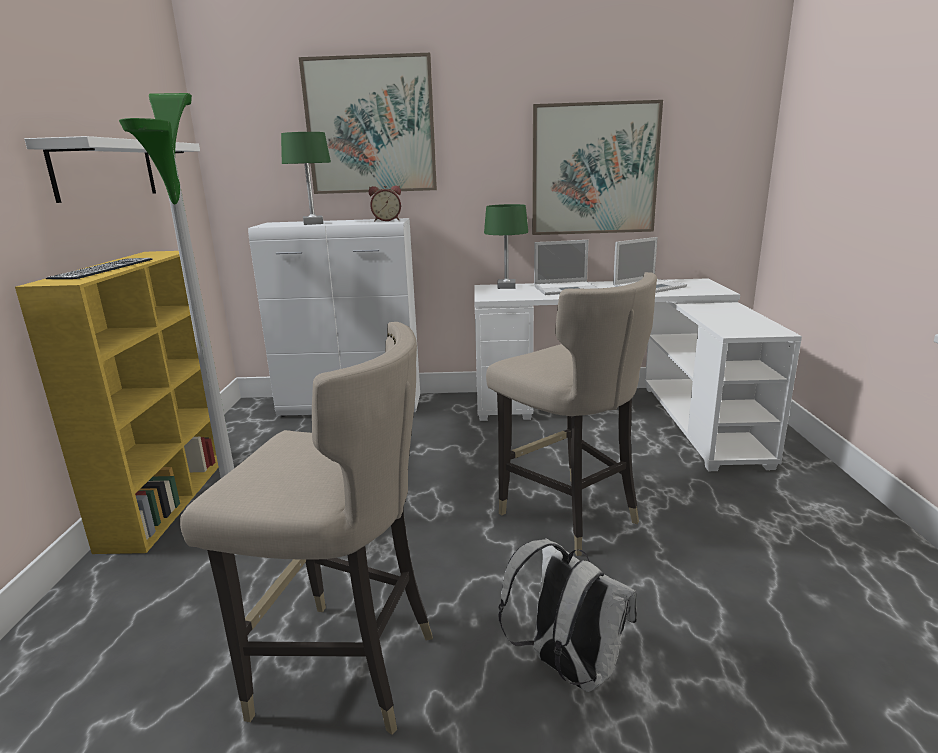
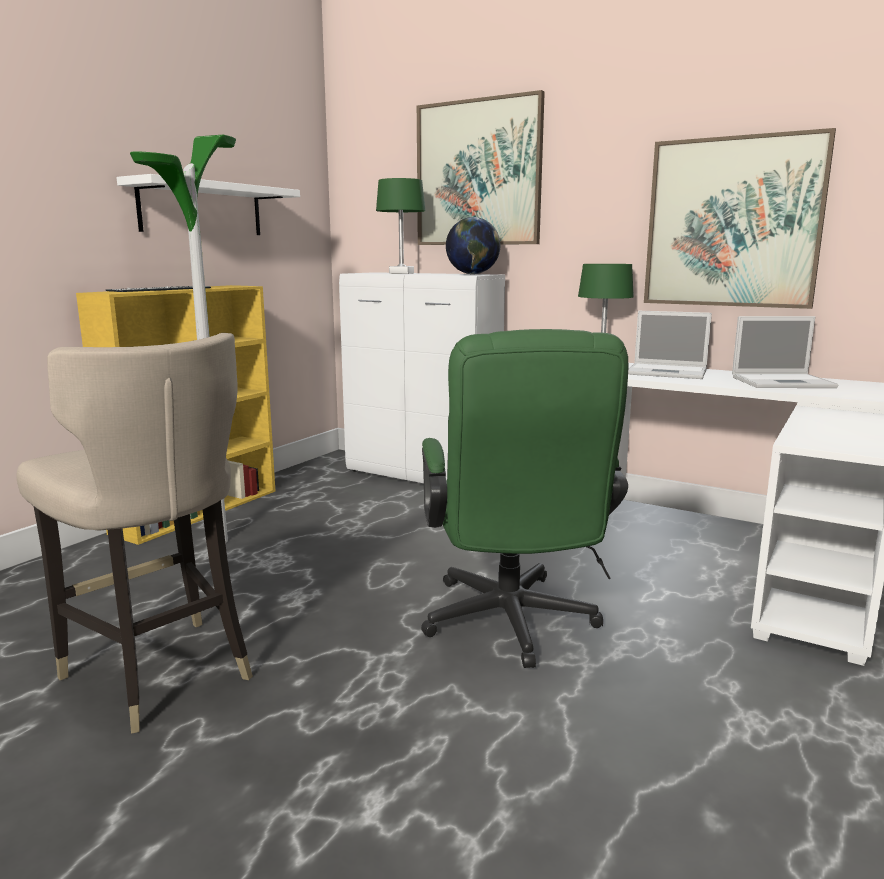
camera: 30 degrees right, 5 degrees down
alarm clock [369,186,401,221] -> globe [446,217,500,275]
beige stool [486,272,657,556] -> green office chair [421,329,629,668]
white backpack [498,538,637,692] -> none

